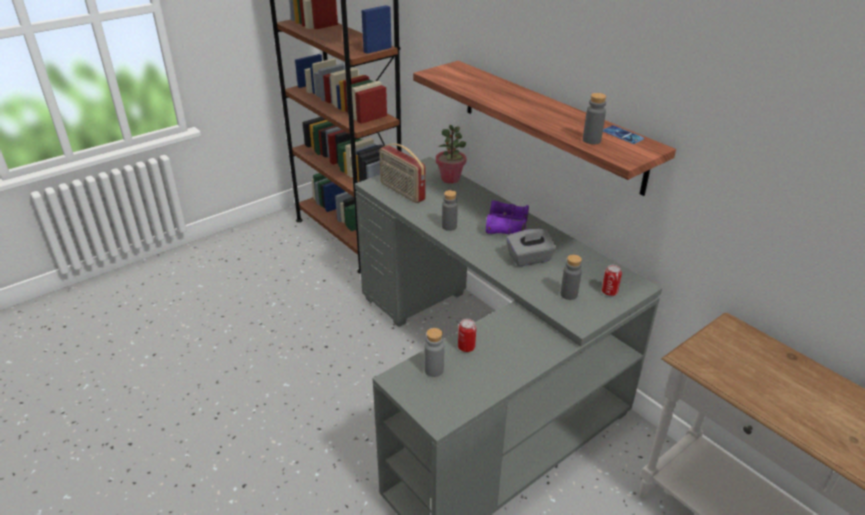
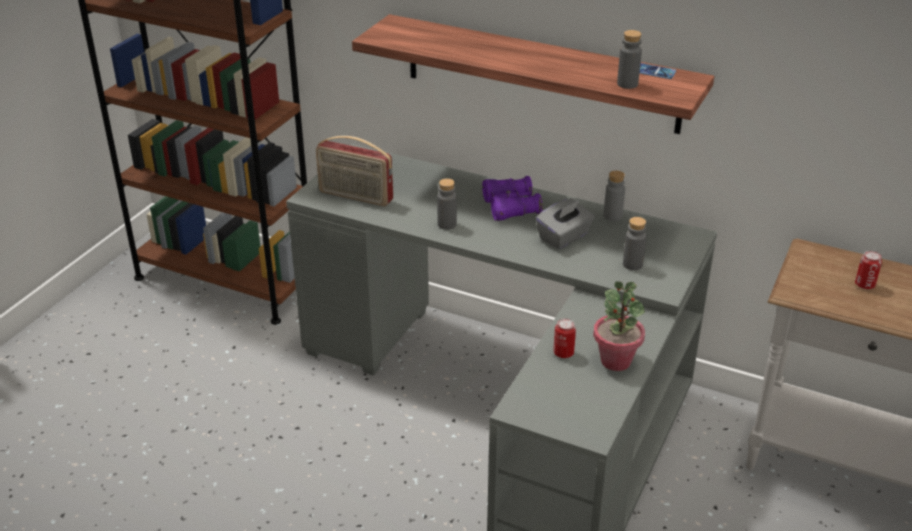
camera: 25 degrees left, 0 degrees up
grey bottle [424,328,444,377] -> grey bottle moved to [604,171,625,221]
potted plant [436,125,466,184] -> potted plant moved to [593,281,645,371]
can [602,265,622,296] -> can moved to [855,251,882,289]

